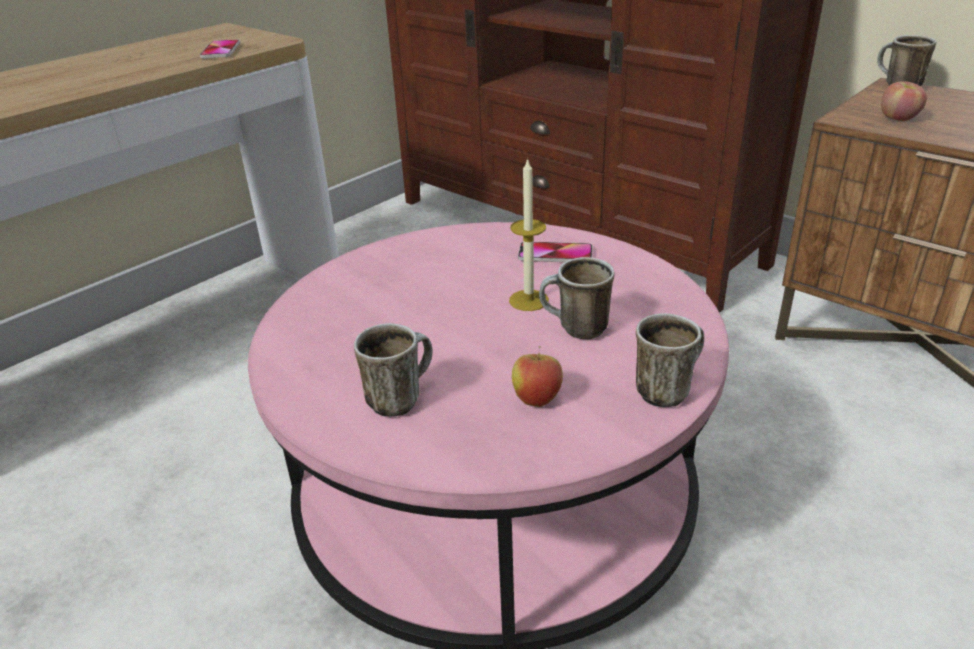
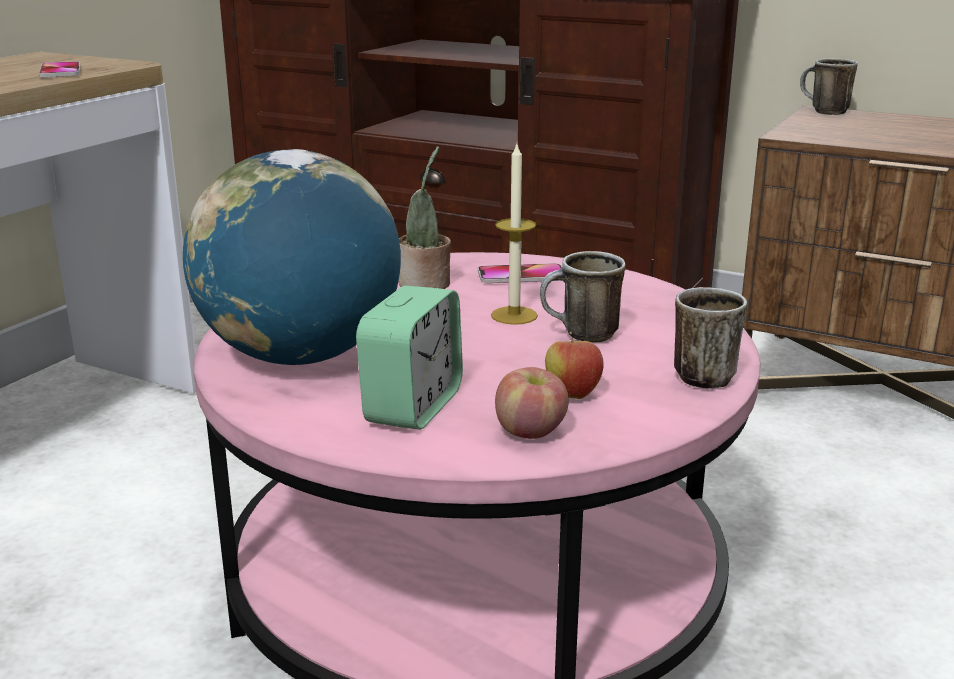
camera: 15 degrees left, 10 degrees down
mug [354,323,433,417] -> alarm clock [356,286,463,430]
apple [881,81,927,121] -> apple moved to [495,367,569,439]
none -> globe [183,149,401,365]
none -> potted plant [399,146,451,289]

